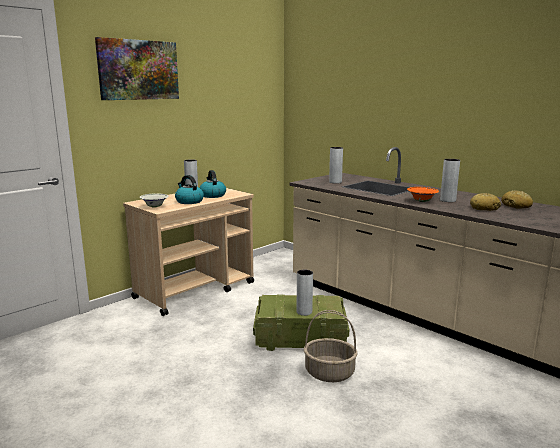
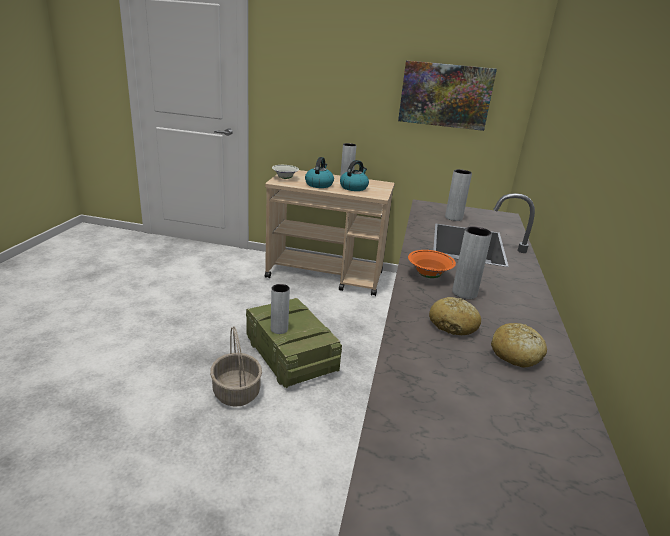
camera: 55 degrees right, 10 degrees up
picture [95,37,179,100] -> picture moved to [398,60,497,131]

